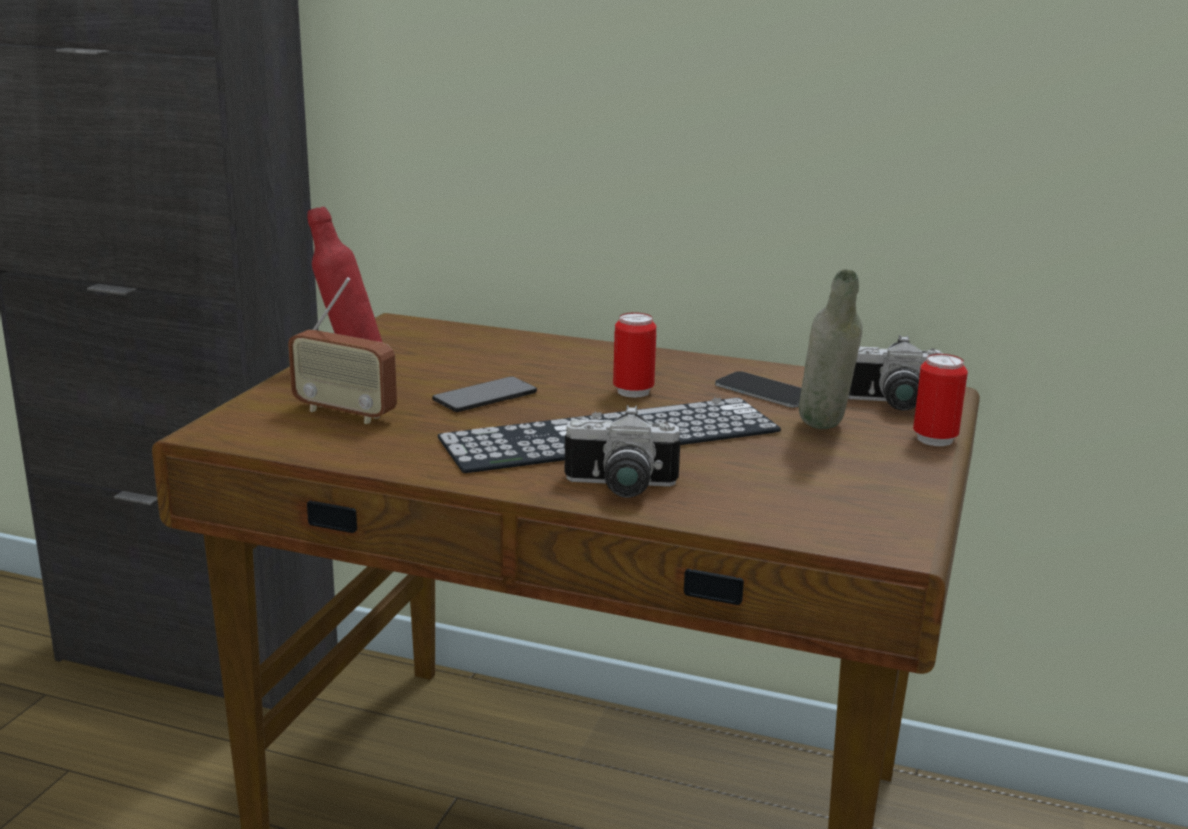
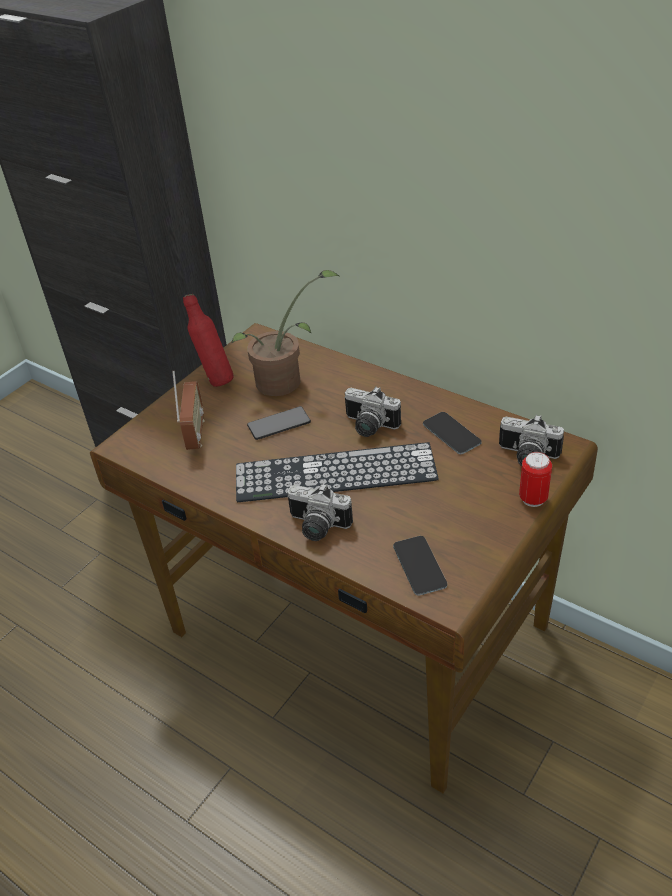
camera: 20 degrees right, 20 degrees up
radio [288,277,397,424] -> radio turned 135 degrees counterclockwise [172,371,204,450]
can [613,312,656,398] -> camera [344,386,401,437]
grey bottle [799,269,863,429] -> none
none -> potted plant [232,270,339,396]
none -> phone [393,536,447,595]

